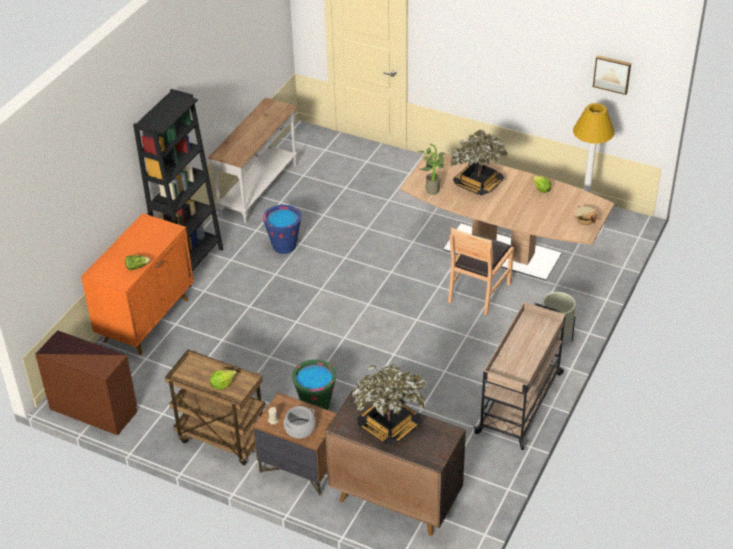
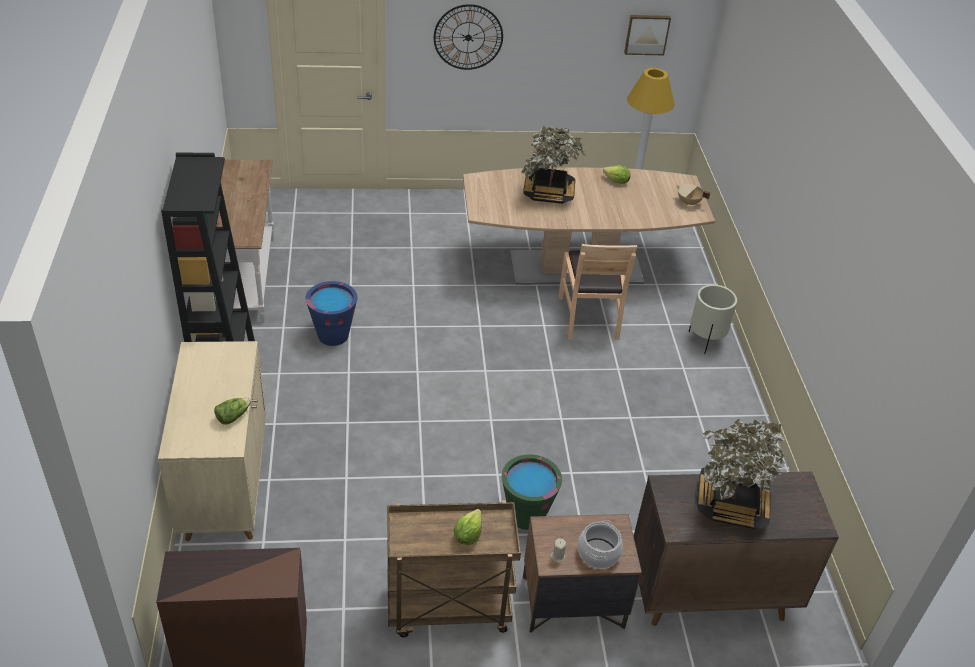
camera: 35 degrees left, 0 degrees up
orange cabinet [81,213,194,355] -> beige cabinet [158,341,266,541]
potted plant [417,144,445,195] -> none
beige cart [473,302,566,450] -> none
none -> wall clock [434,4,503,70]

